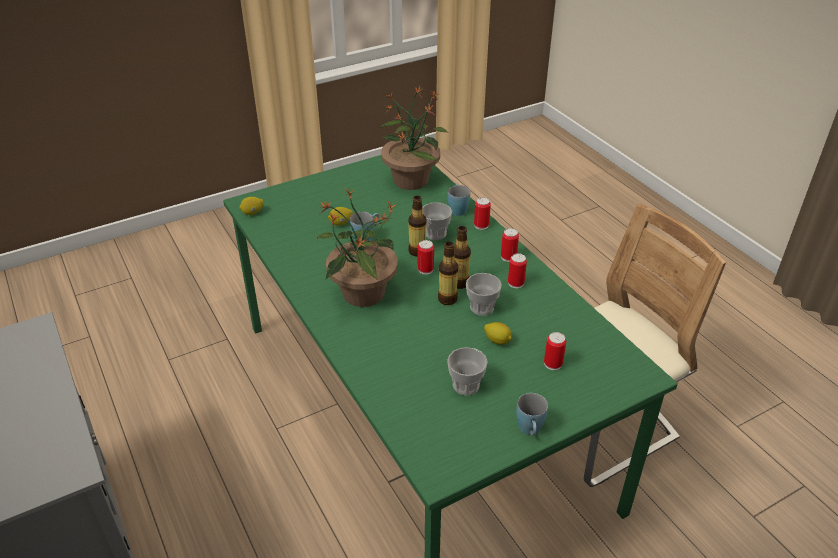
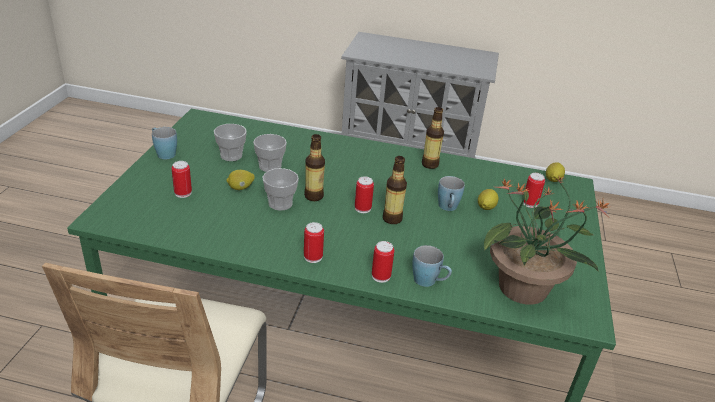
camera: 130 degrees right, 5 degrees down
potted plant [317,188,398,307] -> none
cup [423,202,452,240] -> cup moved to [253,134,287,172]
bottle [454,226,471,289] -> bottle moved to [422,107,444,169]
can [508,253,527,288] -> can moved to [523,173,545,208]

